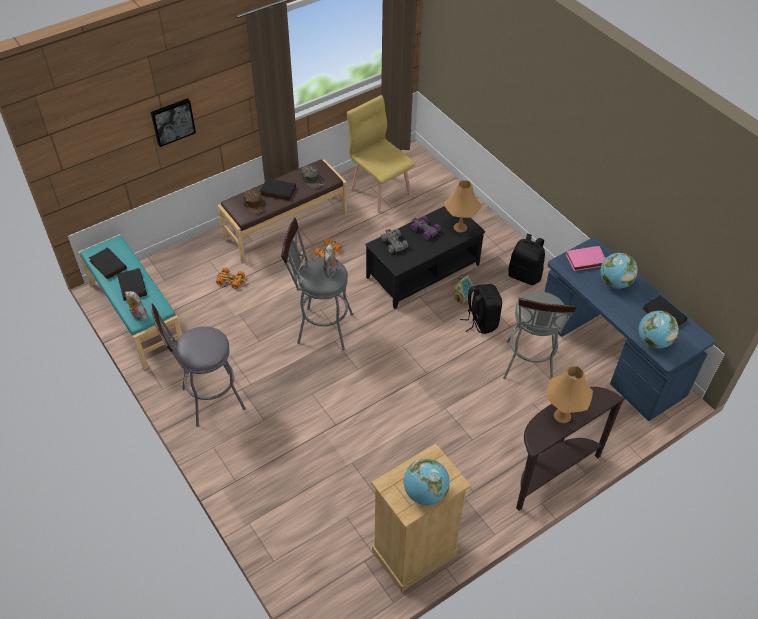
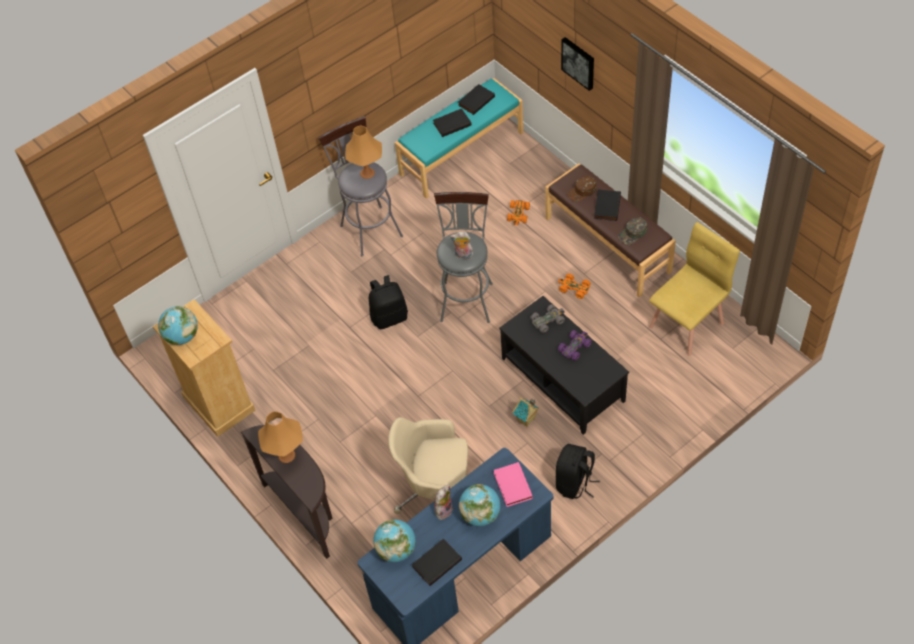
camera: 90 degrees right, 5 degrees up
plush toy [125,291,147,321] -> plush toy moved to [433,484,453,520]
orange table lamp [444,180,482,232] -> orange table lamp moved to [345,125,382,179]
black backpack [460,284,502,334] -> black backpack moved to [369,275,408,329]
grey stool [503,291,577,380] -> beige office chair [388,417,468,514]

